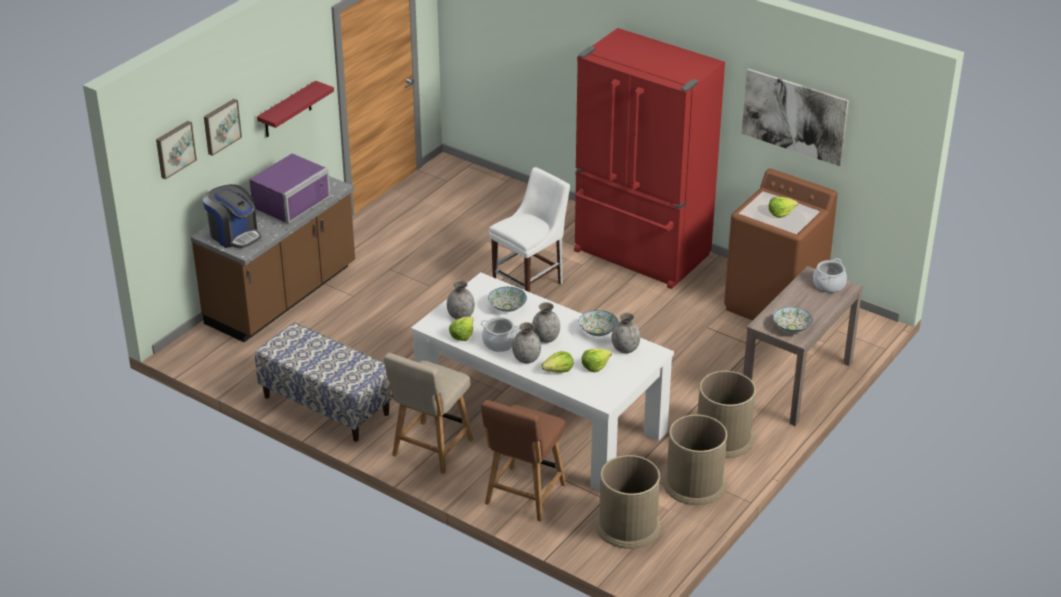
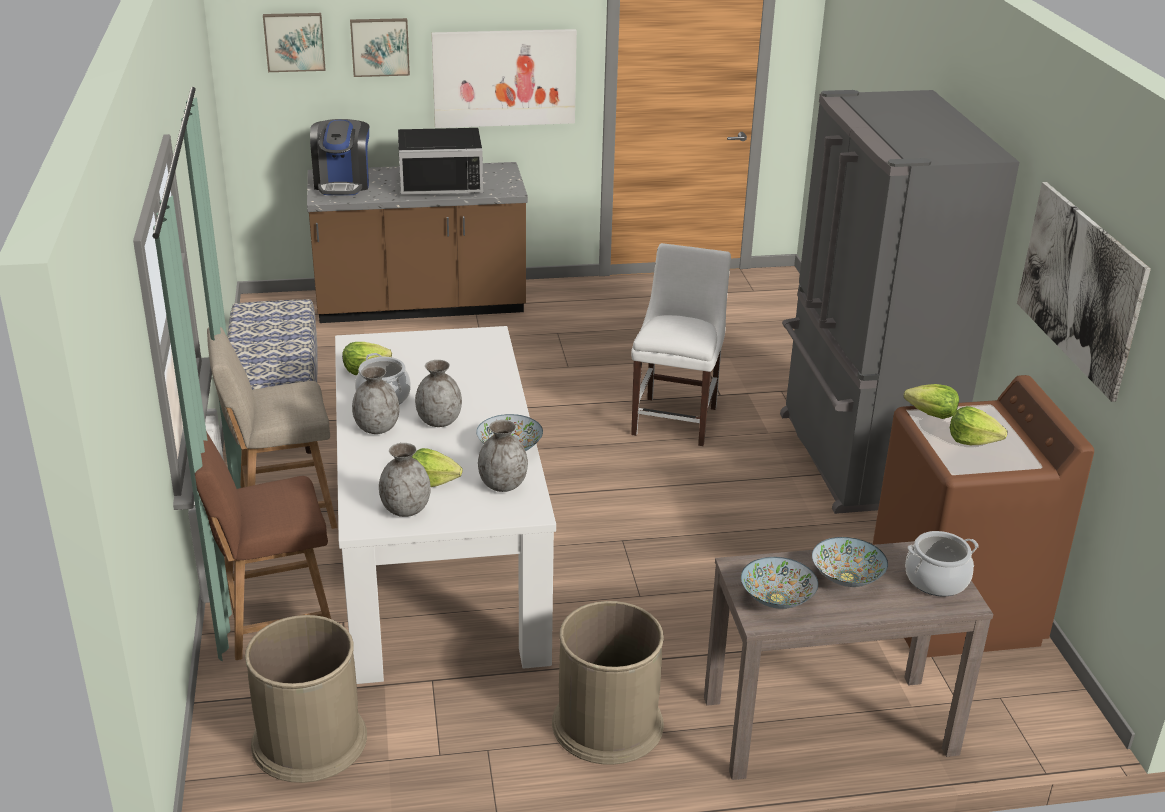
camera: 45 degrees right, 5 degrees down
purple microwave [249,154,330,224] -> black microwave [398,128,483,195]
red shelf [257,81,334,137] -> picture [432,29,577,128]
grey vase [447,280,475,320] -> grey vase moved to [379,443,431,517]
bowl [488,287,527,312] -> bowl moved to [812,537,888,587]
white chair [489,167,570,292] -> white chair turned 75 degrees counterclockwise [631,243,731,446]
lettuce [541,351,573,373] -> lettuce moved to [904,384,959,419]
red fridge [574,28,725,289] -> grey fridge [780,90,1019,514]
brown trash can [663,415,727,505] -> none

